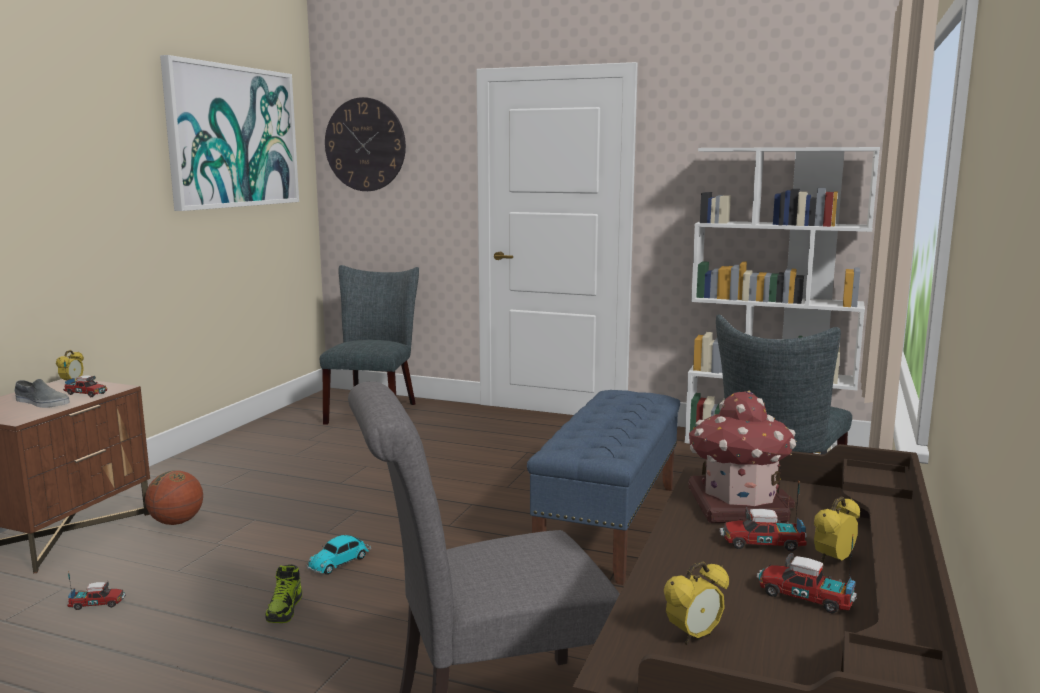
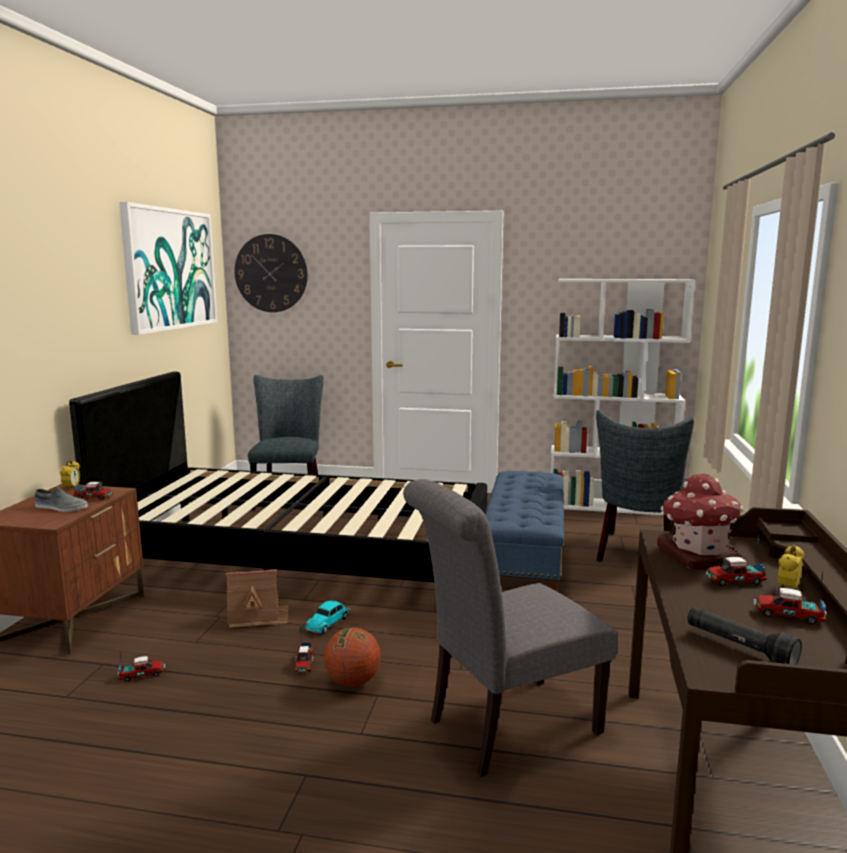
camera: 10 degrees left, 0 degrees up
basketball [145,470,203,525] -> basketball moved to [324,628,381,687]
shoe [265,564,302,623] -> toy truck [294,625,314,672]
alarm clock [664,561,729,645] -> black flashlight [687,607,802,665]
none -> black bed [69,372,487,582]
none -> toy house [226,569,288,629]

